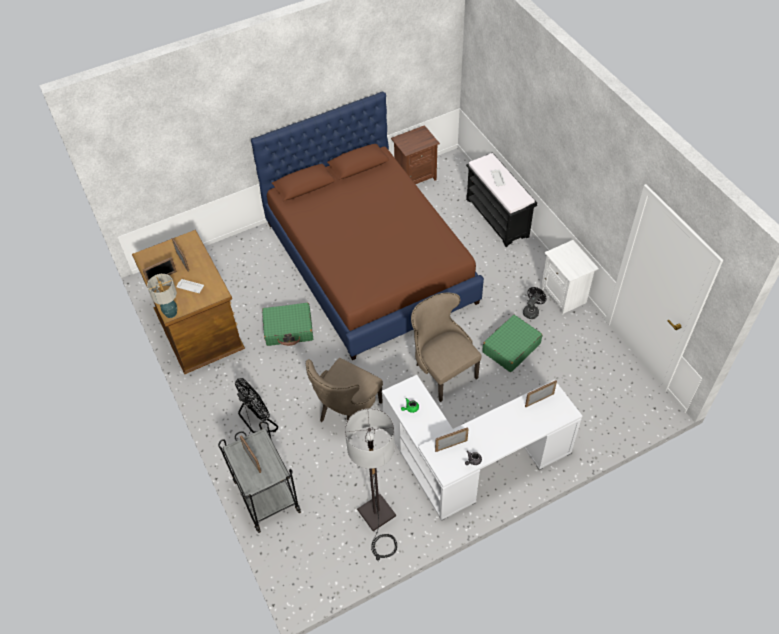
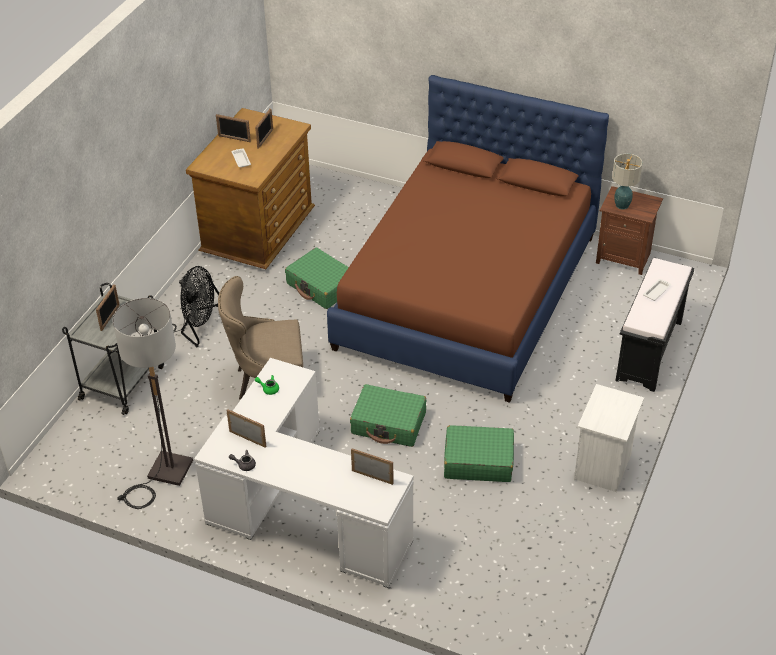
camera: 50 degrees right, 10 degrees down
table lamp [147,274,177,318] -> table lamp moved to [612,153,643,209]
beige chair [411,293,481,402] -> green suitcase [350,384,426,447]
black fan [523,287,547,319] -> none

